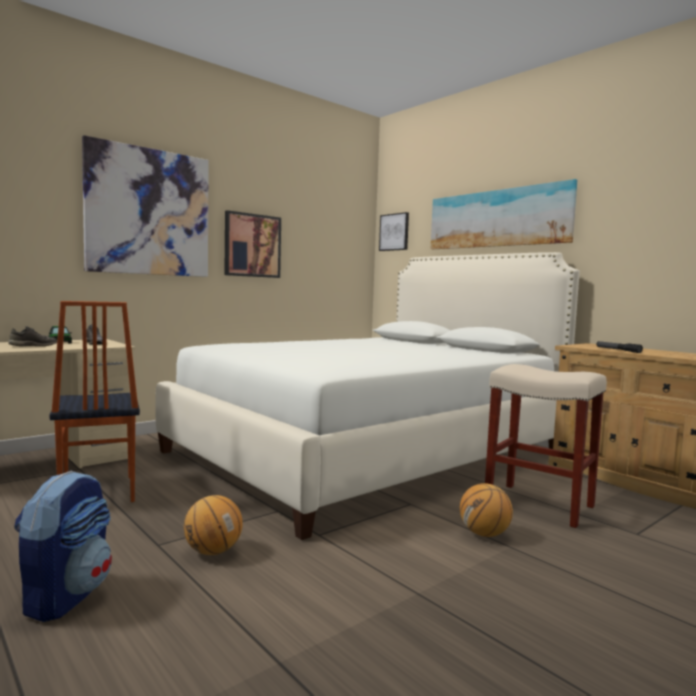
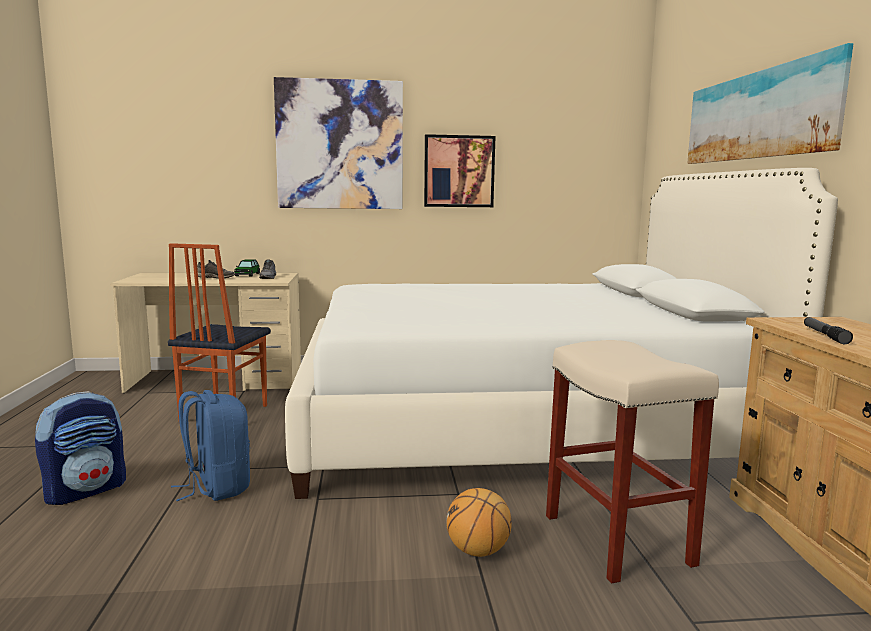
camera: 35 degrees right, 5 degrees up
basketball [184,495,243,555] -> blue backpack [171,390,250,501]
picture [379,212,409,251] -> none

